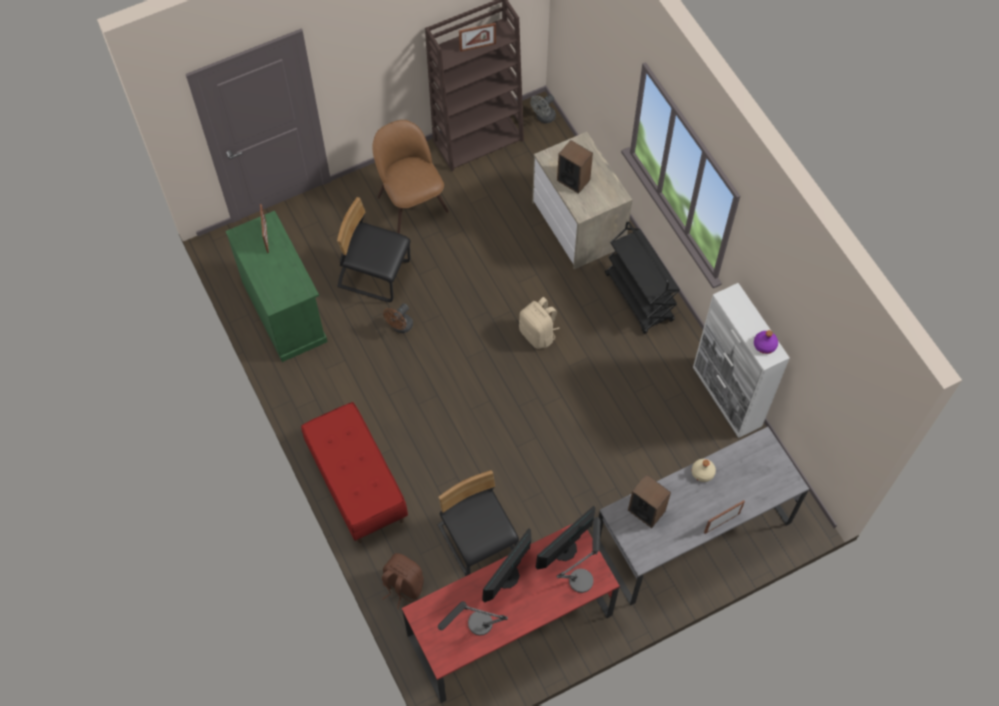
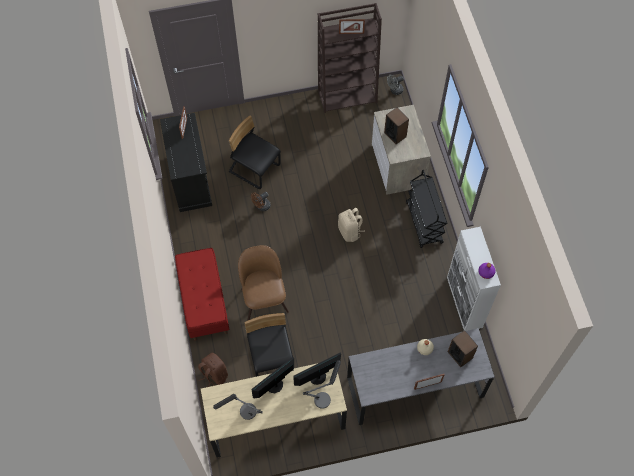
camera: 15 degrees right, 0 degrees up
green cabinet [226,211,328,362] -> black cabinet [160,113,212,212]
brown chair [372,120,449,234] -> brown chair moved to [238,245,289,321]
red desk [402,524,620,703] -> beige desk [201,363,347,458]
speaker [628,474,671,528] -> speaker moved to [448,330,478,367]

